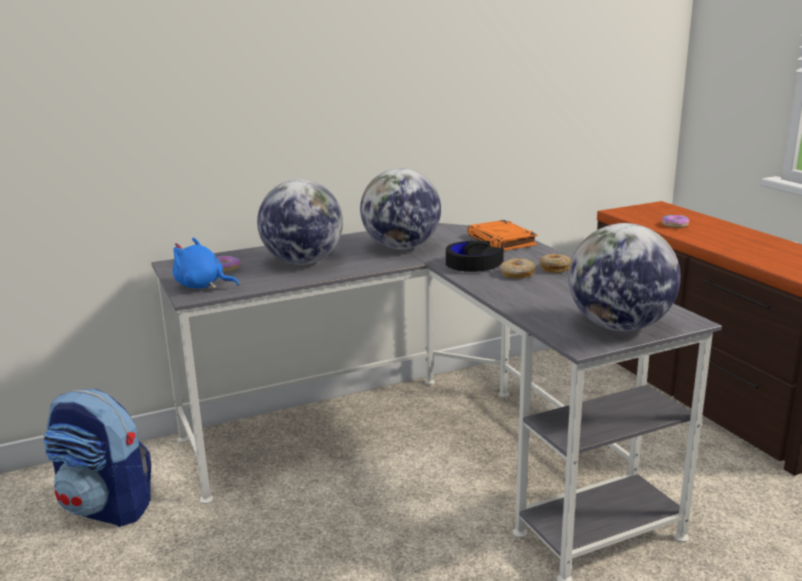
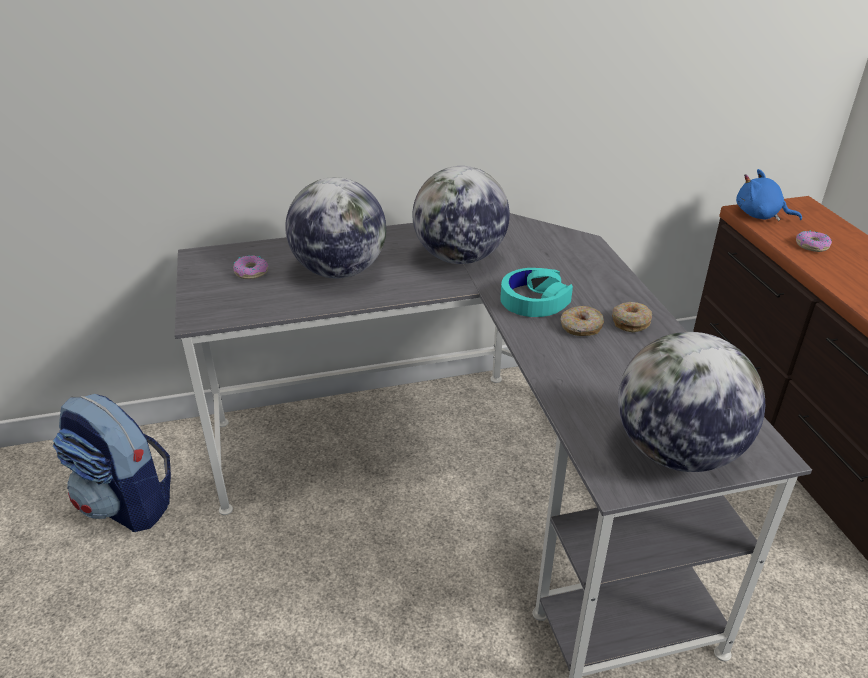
camera: 10 degrees right, 15 degrees up
blue plush toy [173,238,239,289] -> blue plush toy moved to [736,169,802,221]
black headphones [446,240,504,272] -> turquoise headphones [500,268,573,317]
orange book [467,220,537,251] -> none

